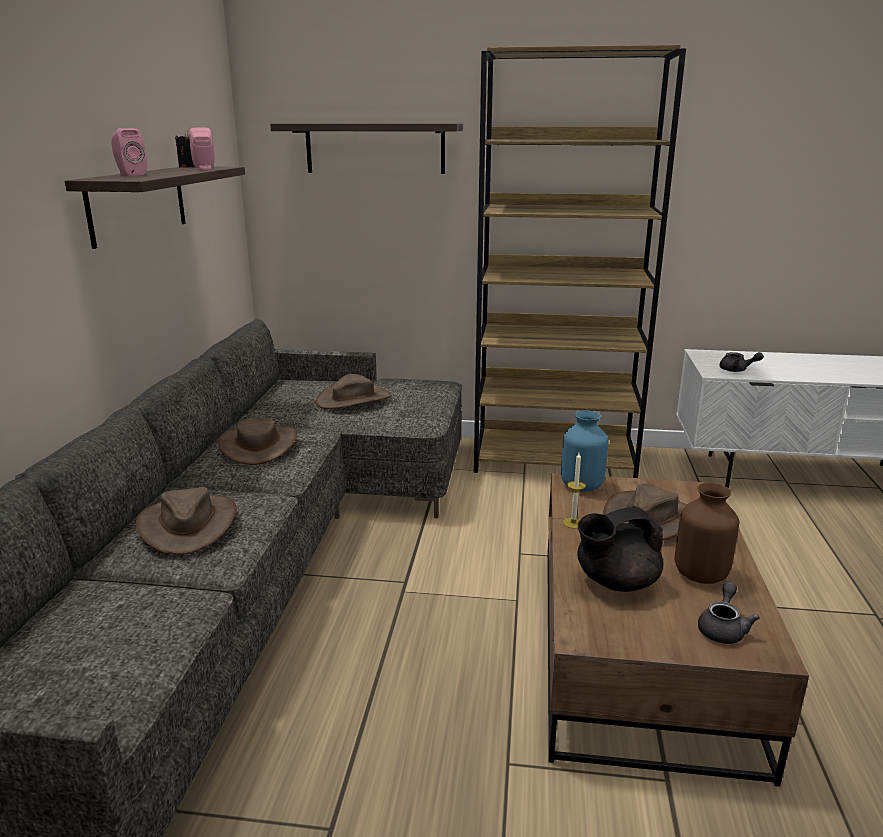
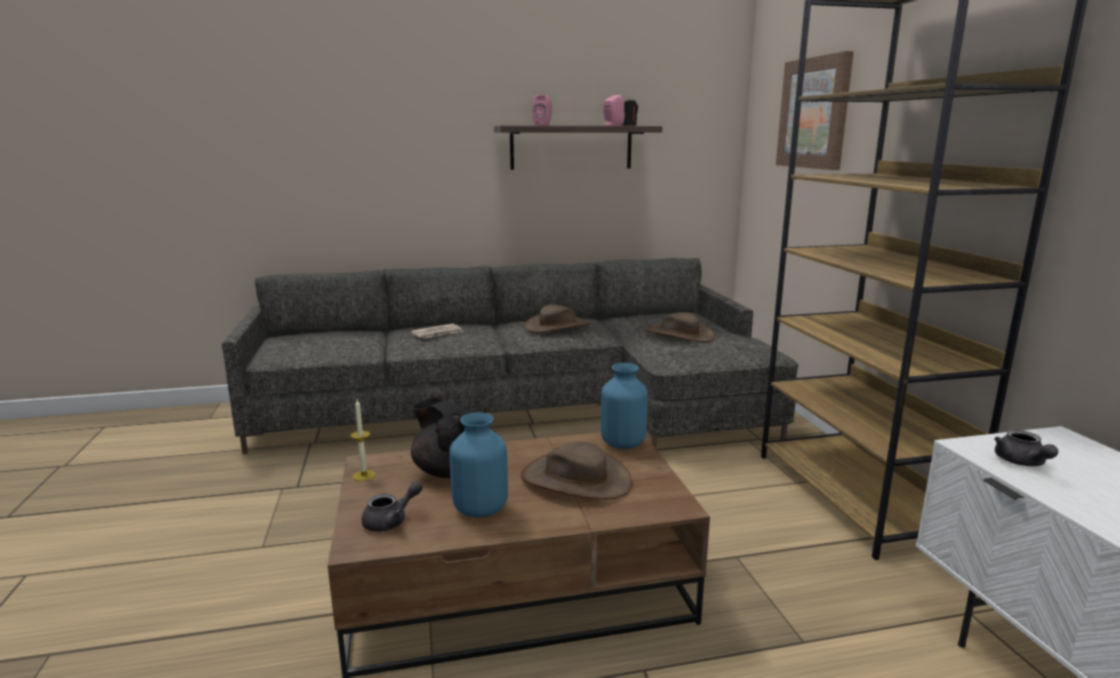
camera: 70 degrees right, 5 degrees down
brown hat [136,487,237,555] -> newspaper [411,323,463,339]
shelf [270,124,463,174] -> picture [776,51,854,170]
candle [563,453,586,529] -> candle moved to [350,399,376,481]
brown vase [674,483,739,584] -> blue vase [449,412,508,518]
grey teapot [698,581,760,644] -> grey teapot turned 45 degrees counterclockwise [361,481,423,532]

